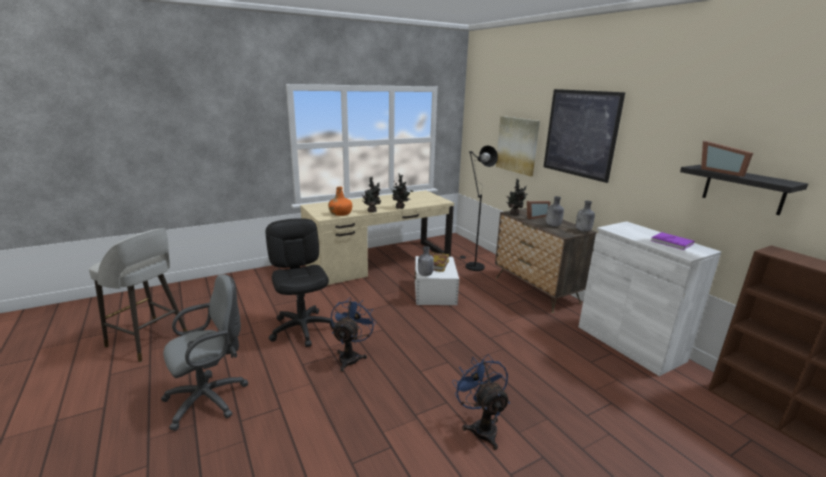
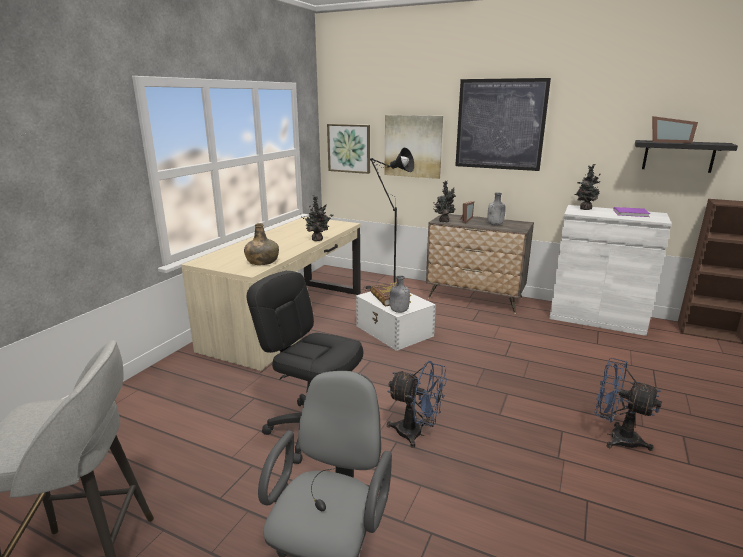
camera: 35 degrees left, 0 degrees up
orange bottle [328,187,352,216] -> green bottle [244,223,279,265]
blue fan [331,297,377,372] -> blue fan turned 135 degrees clockwise [387,361,447,448]
potted plant [362,178,381,213] -> potted plant moved to [574,164,602,210]
grey bottle [576,201,595,232] -> none
none -> picture [327,124,370,174]

